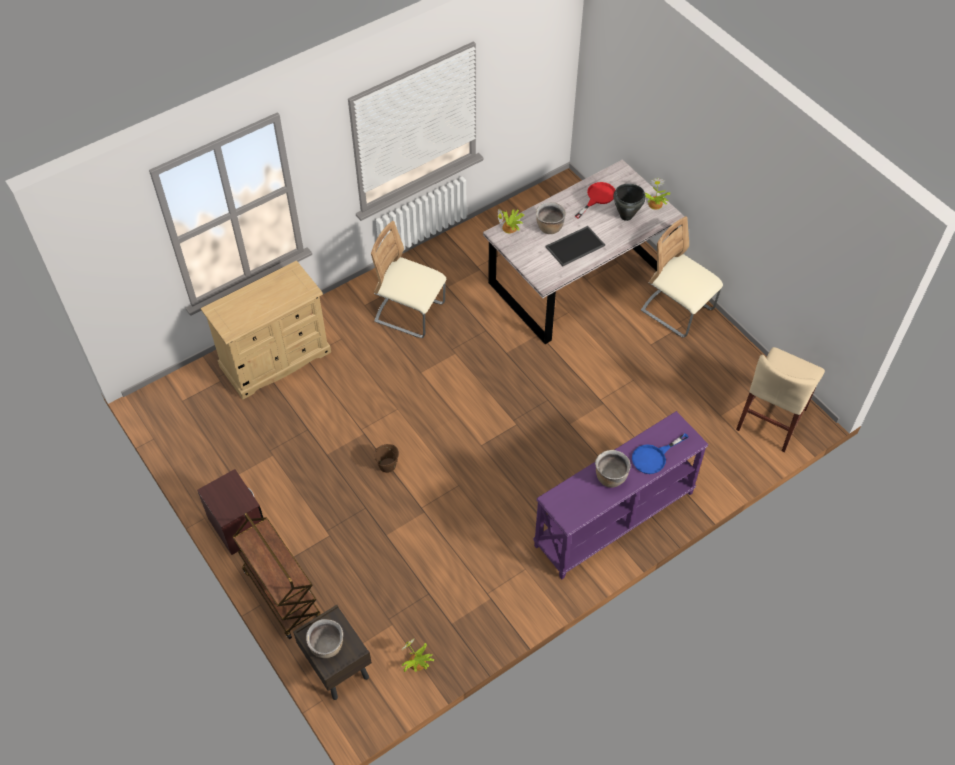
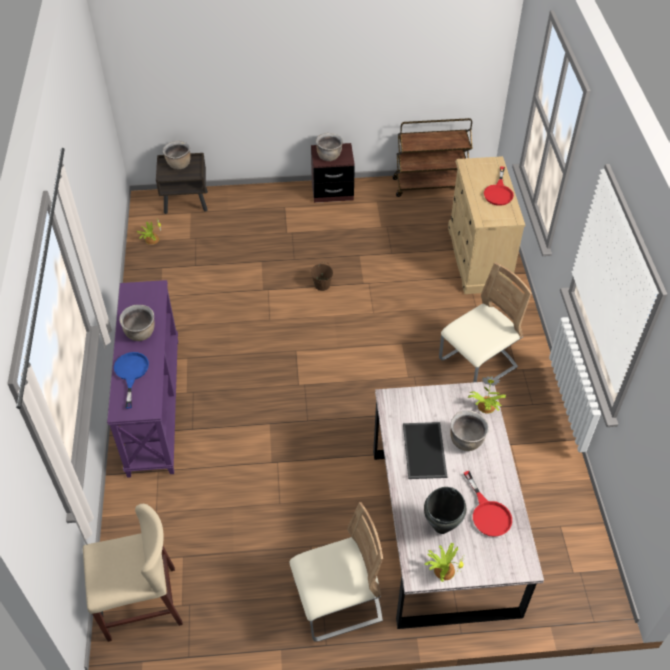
camera: 120 degrees right, 5 degrees down
brown cart [233,513,321,639] -> brown cart moved to [393,118,472,197]
beige chair [736,347,825,452] -> beige chair turned 105 degrees clockwise [83,504,183,642]
none -> brown cooking pot [316,133,343,161]
none -> red frying pan [484,166,514,206]

